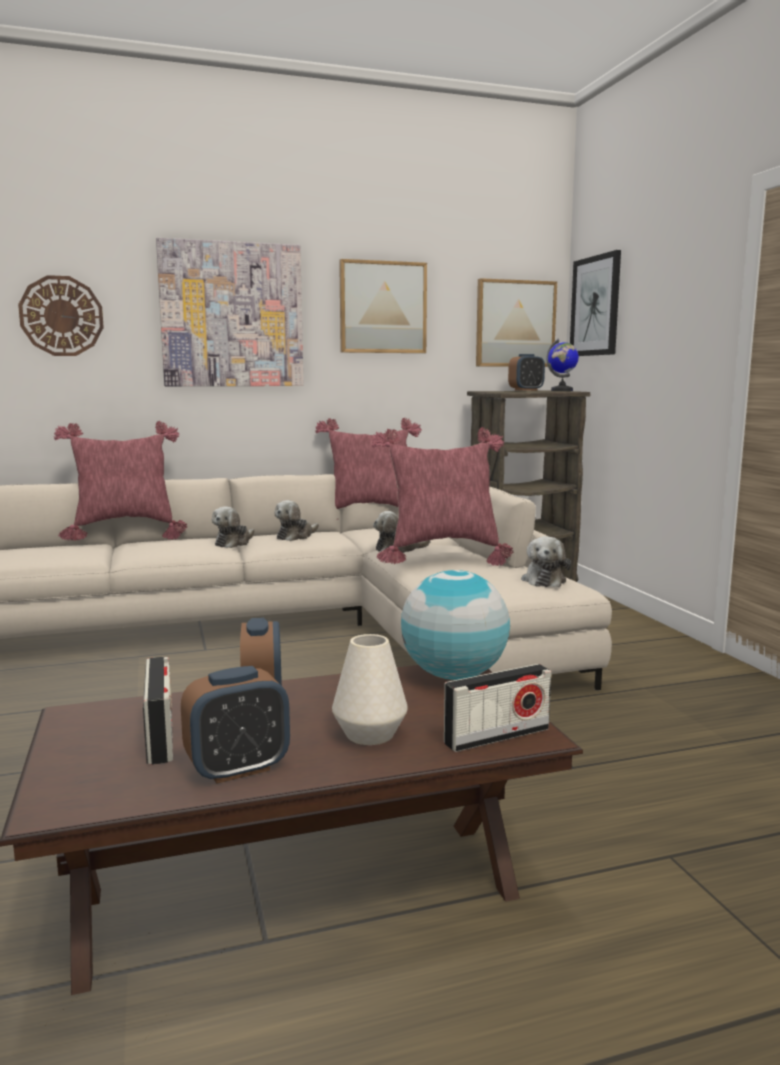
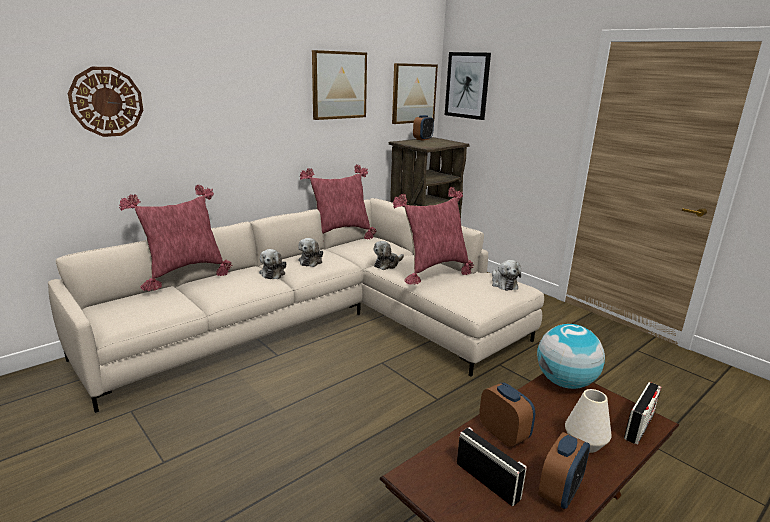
camera: 25 degrees left, 10 degrees up
picture [156,238,303,386] -> none
globe [547,339,579,391] -> none

